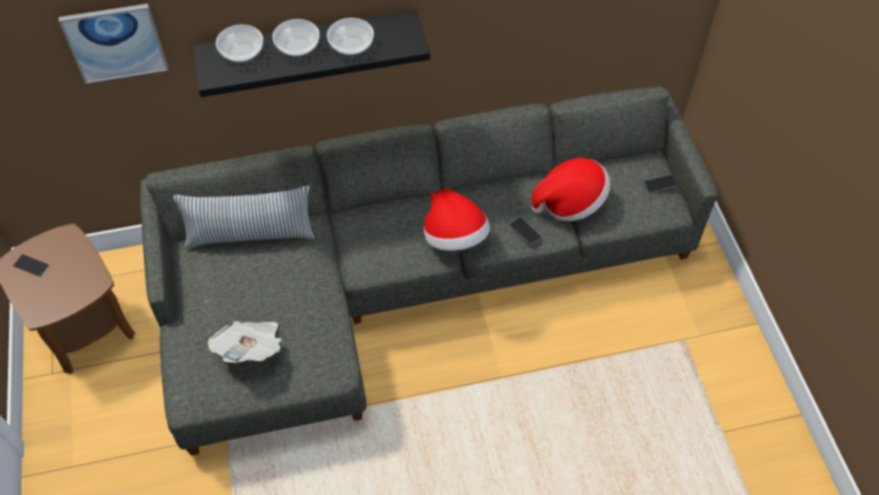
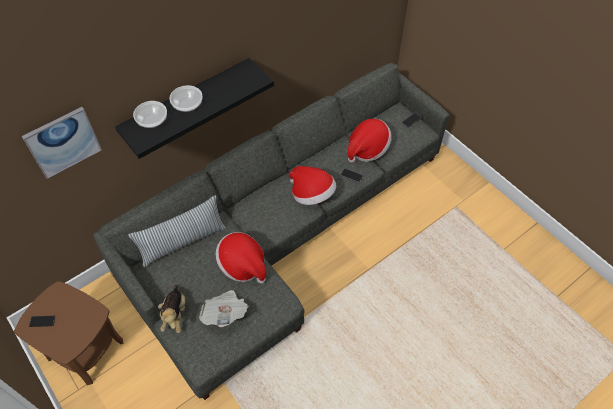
camera: 25 degrees left, 0 degrees up
bowl [327,18,374,55] -> none
none -> plush toy [158,285,185,333]
none -> hat [216,232,266,284]

